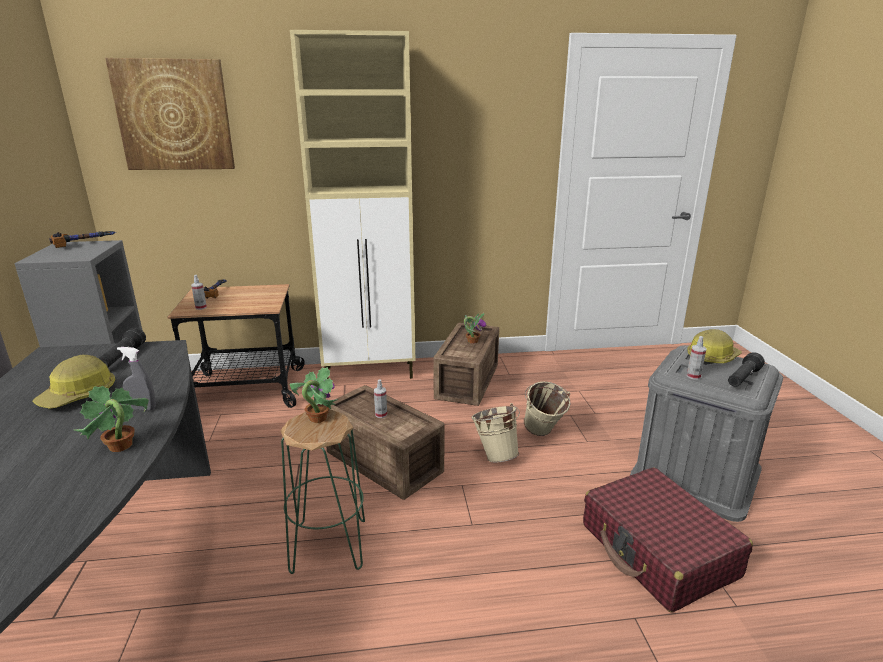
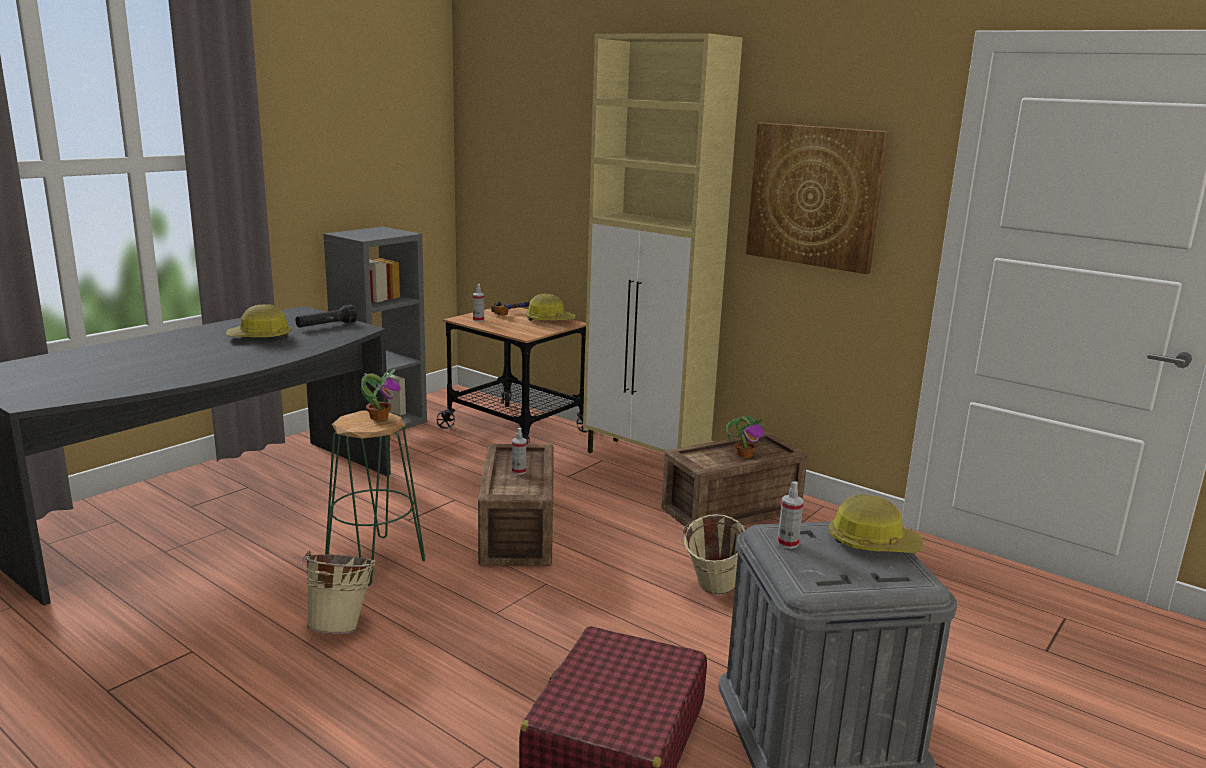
camera: 45 degrees right, 5 degrees down
hammer [49,231,117,248] -> none
potted plant [74,385,149,452] -> none
picture [105,58,235,170] -> picture moved to [746,122,889,274]
grey spray bottle [117,347,156,410] -> none
beige bucket [471,403,520,462] -> beige bucket moved to [301,551,376,634]
black flashlight [728,352,765,387] -> none
none -> hard hat [526,294,575,321]

